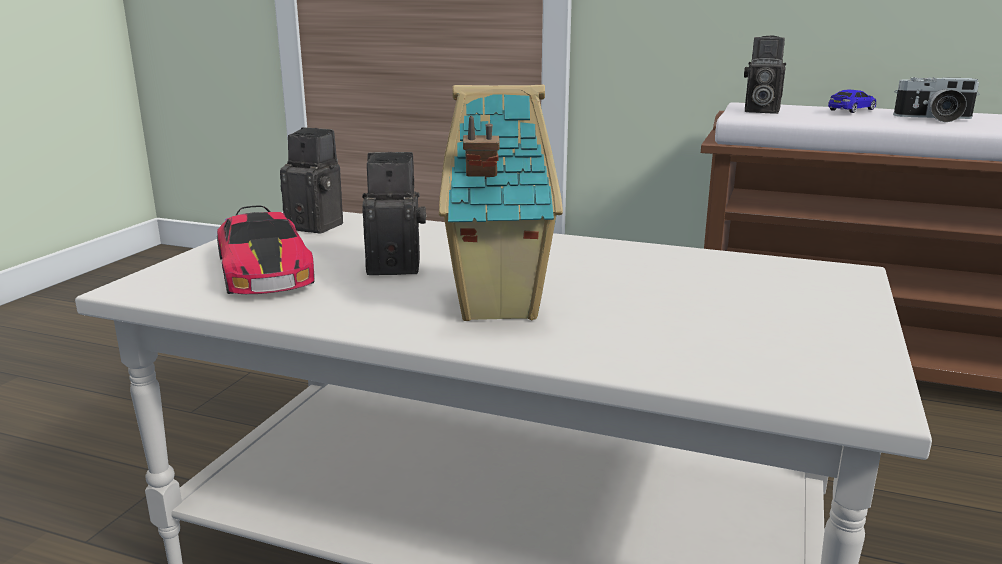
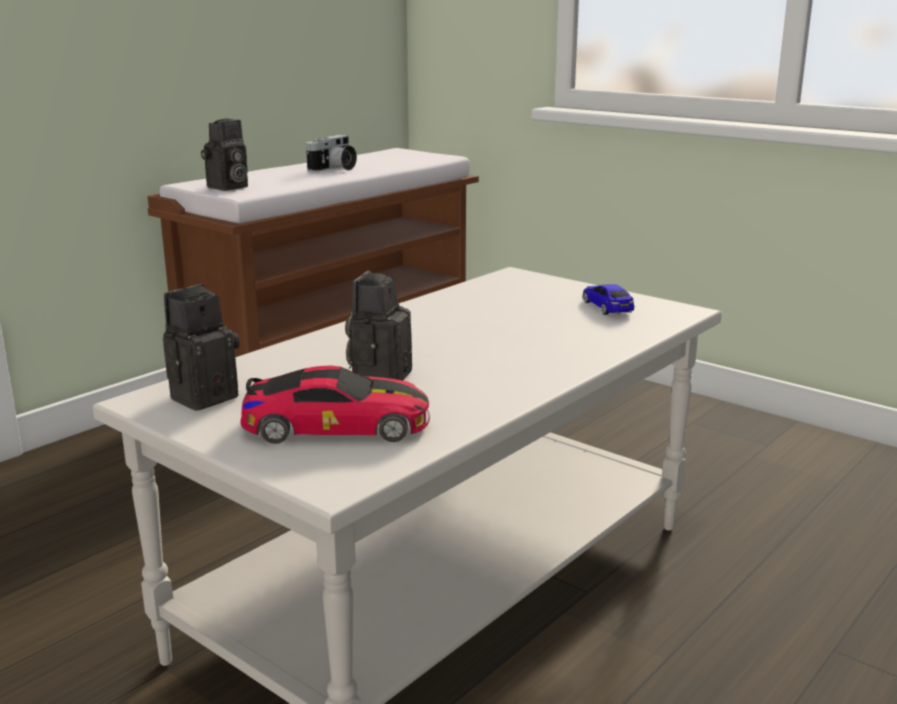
camera: 70 degrees left, 0 degrees up
toy house [439,85,563,321] -> none
toy car [828,89,876,113] -> toy car moved to [582,284,634,315]

